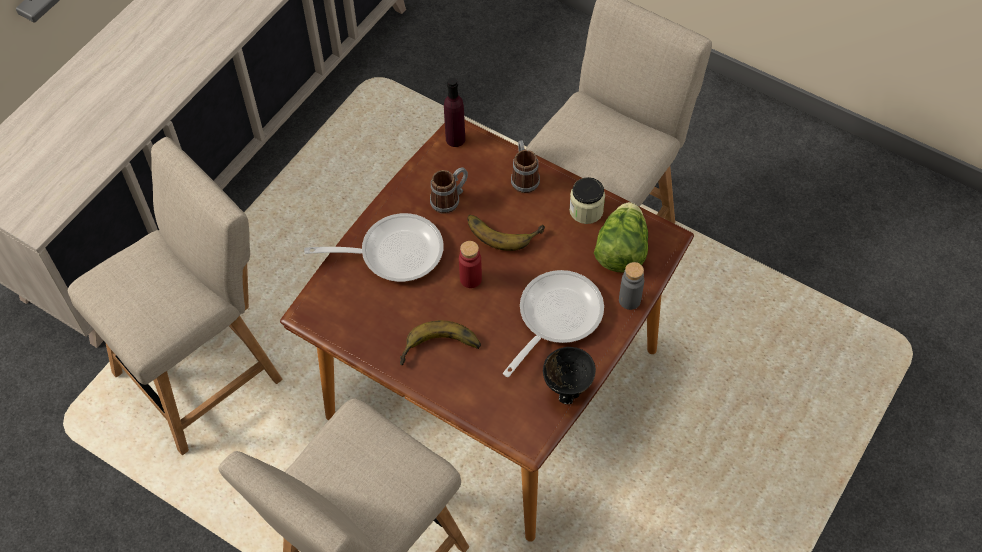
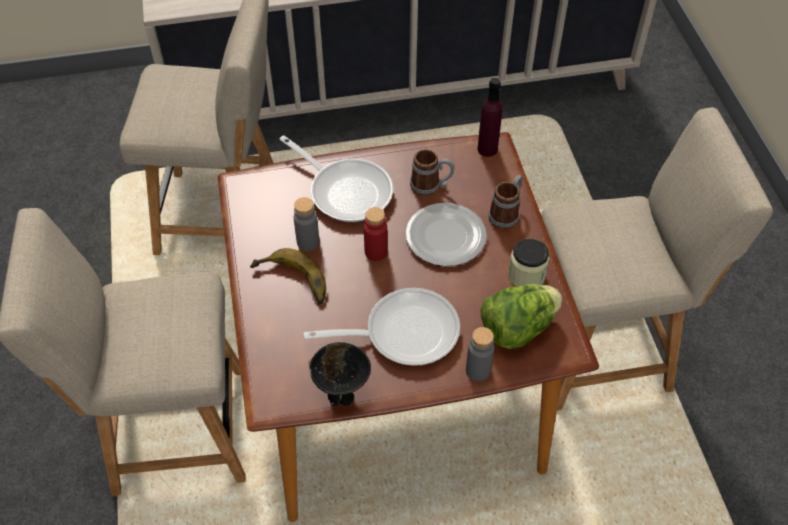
camera: 45 degrees right, 5 degrees down
banana [467,215,545,251] -> plate [405,203,487,266]
none -> grey bottle [294,197,319,251]

